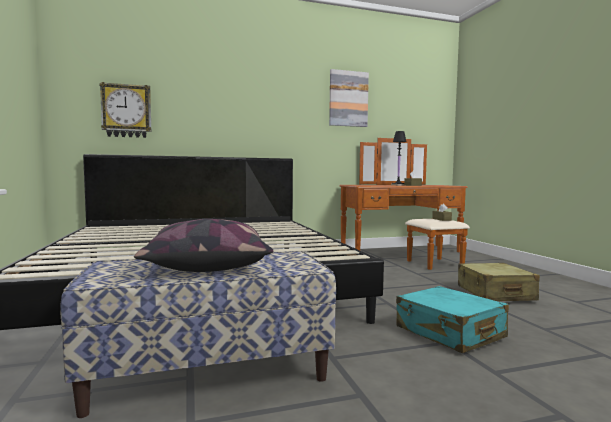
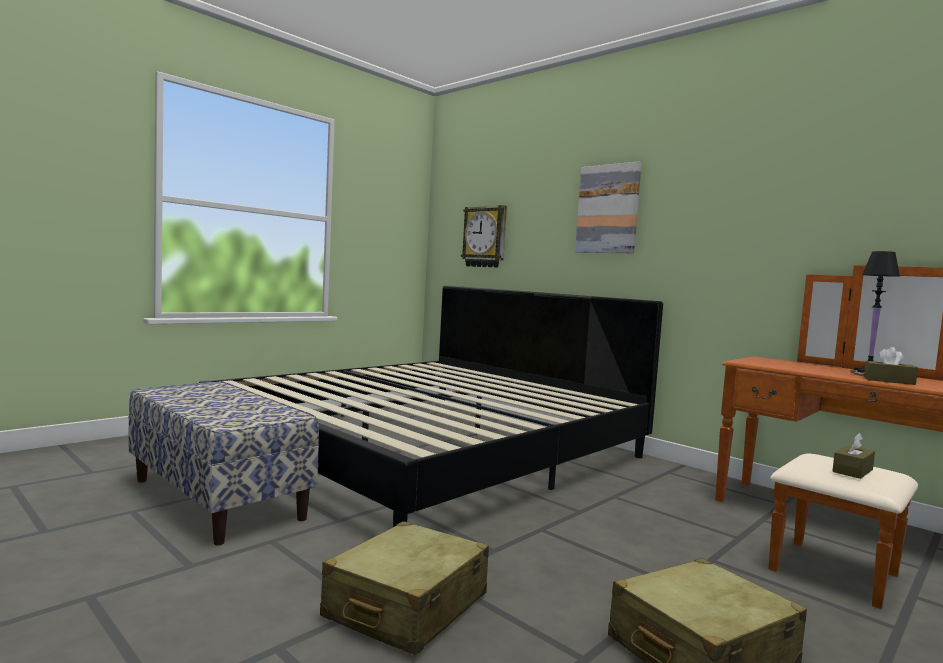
camera: 60 degrees right, 0 degrees up
pillow [134,219,273,272] -> none
picture [329,69,369,127] -> picture moved to [575,161,642,253]
turquoise suitcase [396,286,509,353] -> beige suitcase [320,521,489,655]

